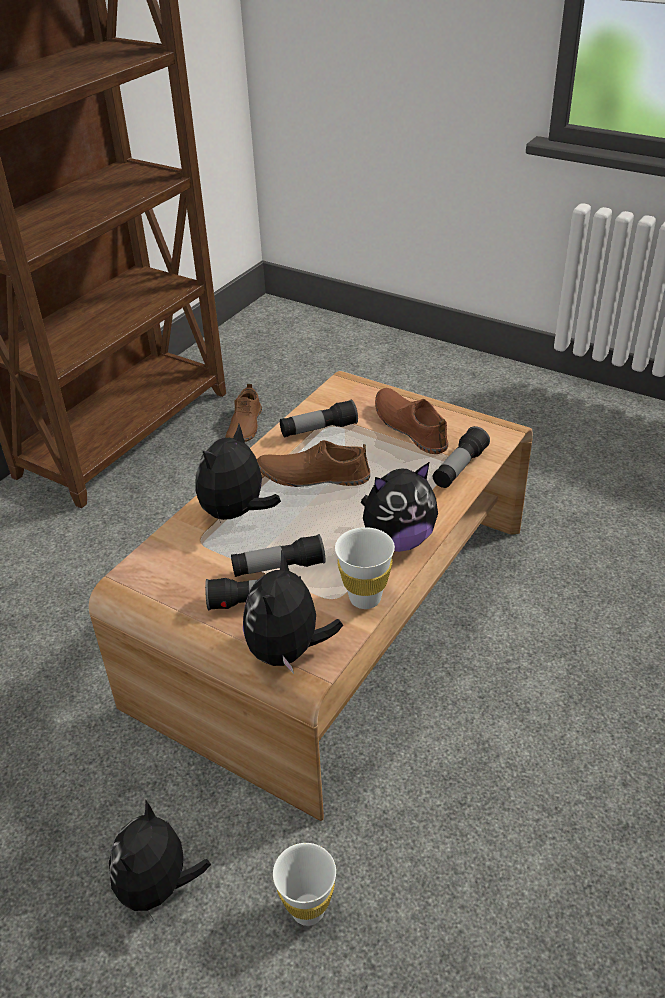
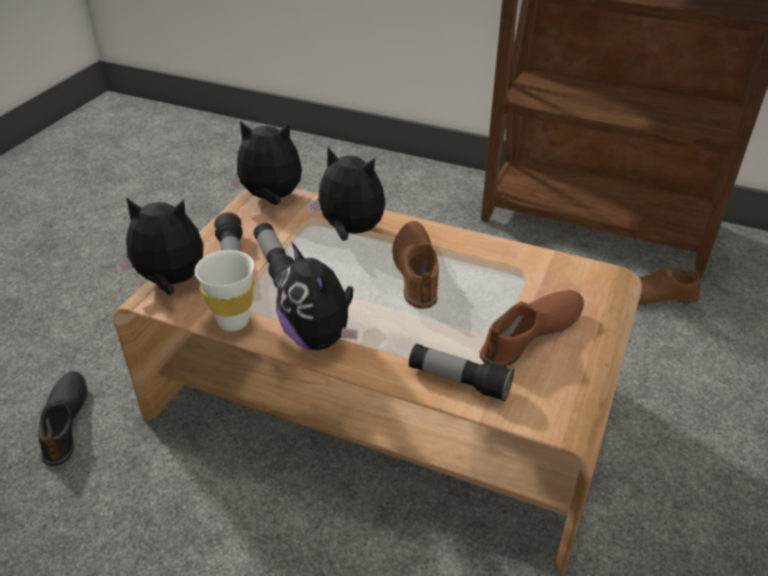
camera: 80 degrees right, 0 degrees up
plush toy [109,801,211,922] -> plush toy moved to [228,121,302,205]
white cup [273,843,336,926] -> black shoe [38,371,87,466]
flashlight [280,400,358,437] -> none

